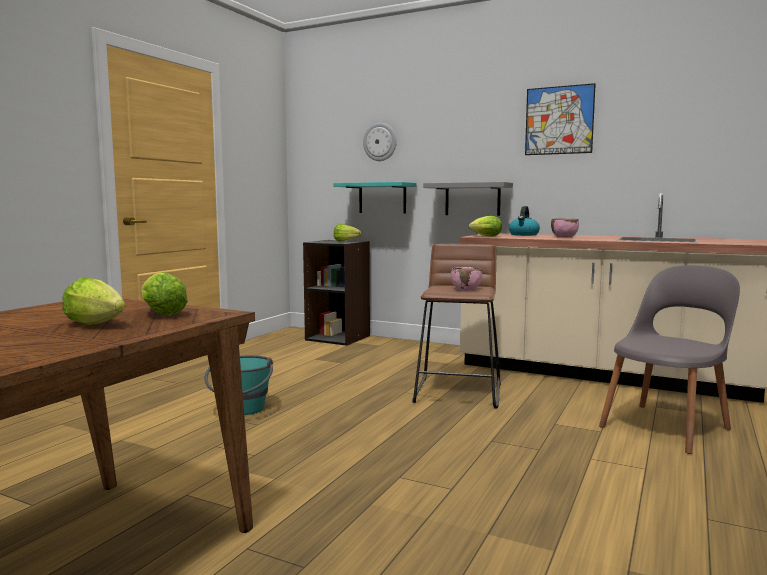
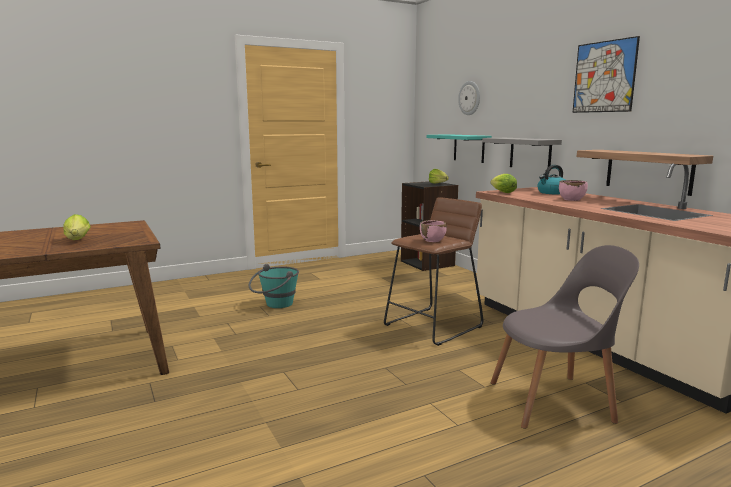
camera: 35 degrees right, 5 degrees up
lettuce [141,272,188,316] -> none
none -> shelf [577,150,713,196]

